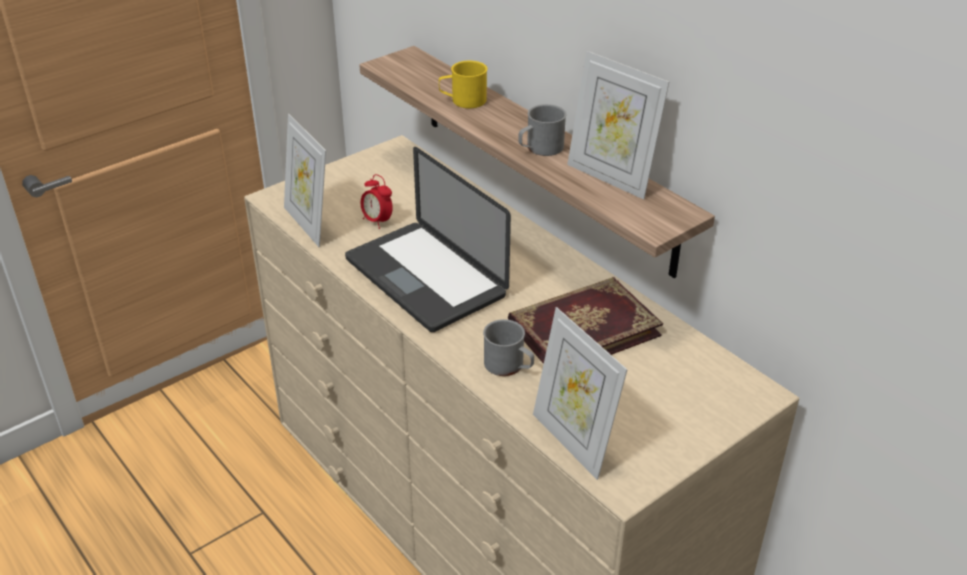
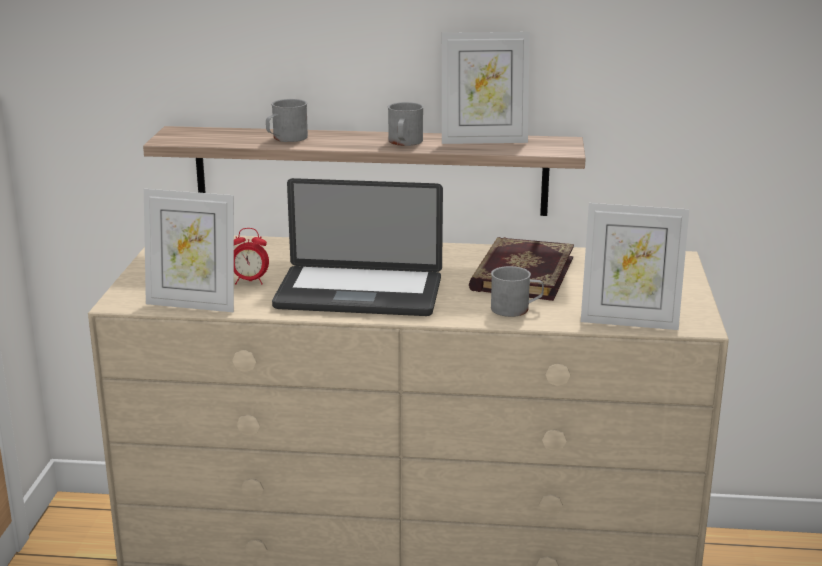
camera: 45 degrees left, 15 degrees down
yellow mug [439,61,487,108] -> grey mug [266,99,308,142]

